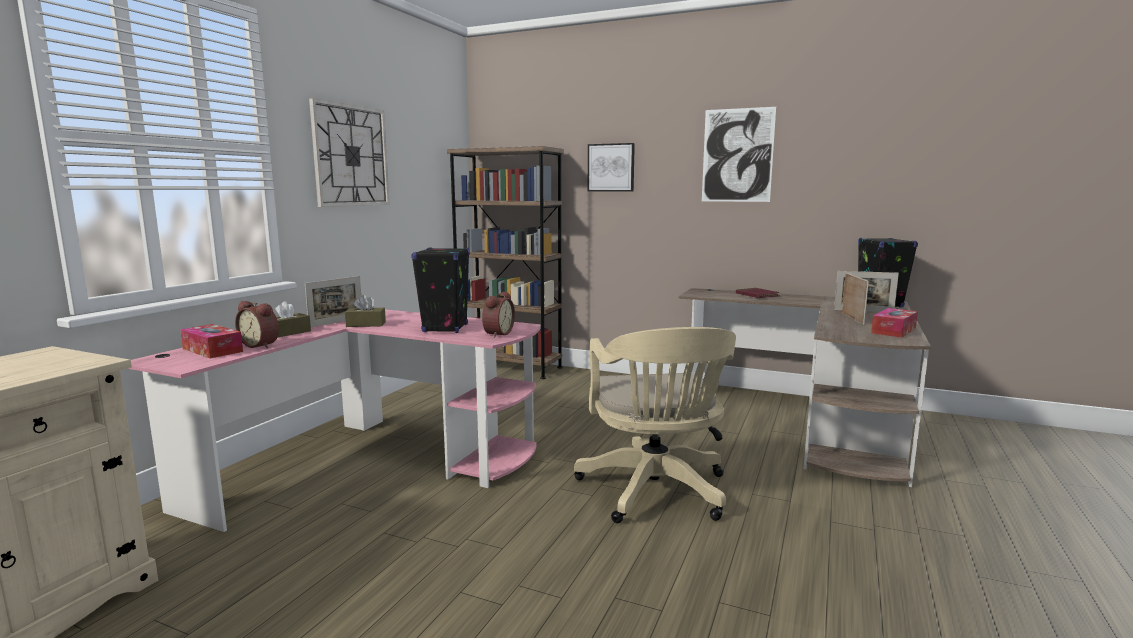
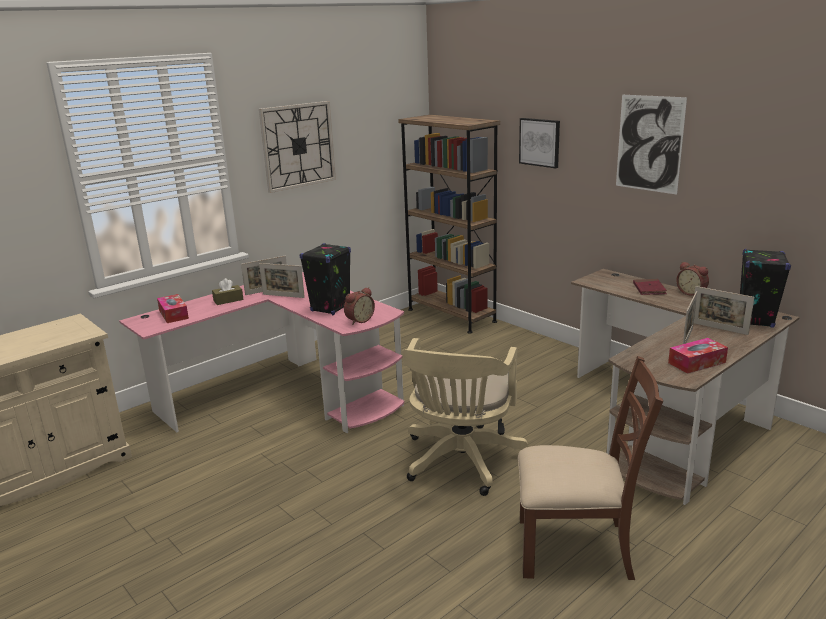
camera: 25 degrees right, 10 degrees up
alarm clock [235,301,279,348] -> alarm clock moved to [676,262,709,296]
brown tissue box [345,295,386,327] -> picture frame [259,263,305,298]
none -> brown chair [518,356,663,580]

